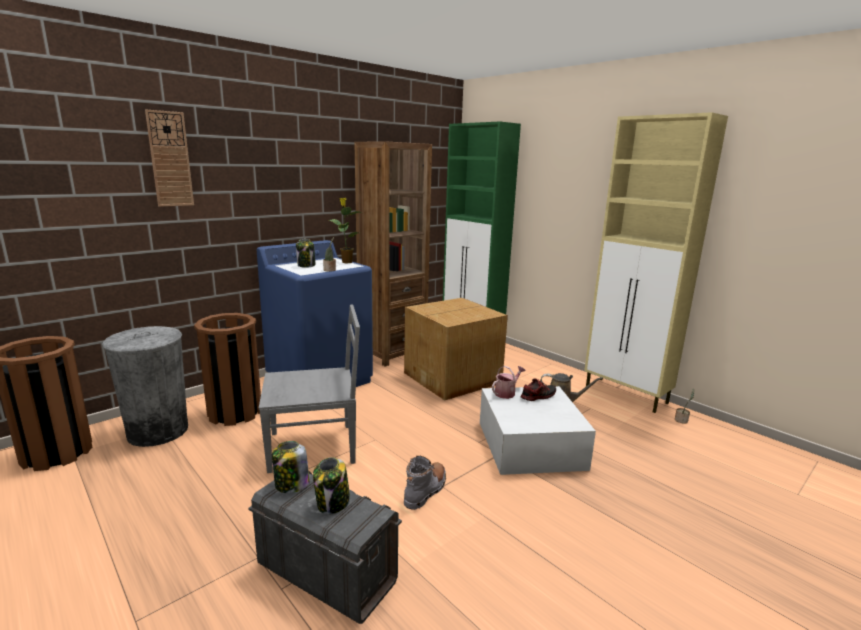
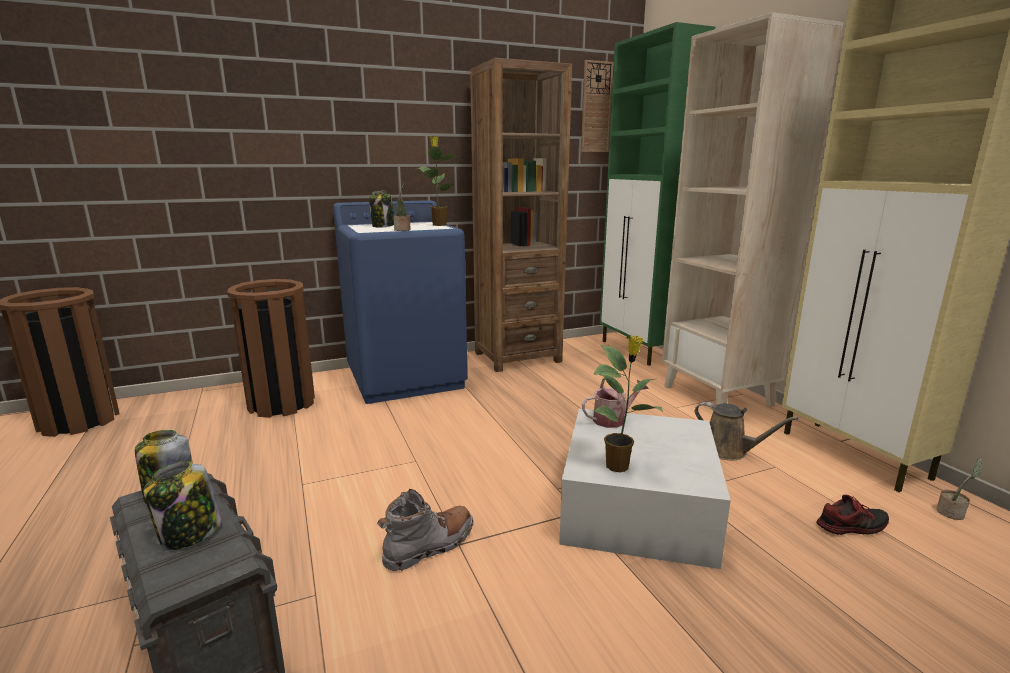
camera: 20 degrees right, 0 degrees up
grey trash can [102,326,188,447] -> none
wall clock [145,110,194,207] -> wall clock moved to [581,60,614,152]
grey chair [259,305,360,473] -> none
cardboard box [404,298,508,401] -> none
shoe [521,379,556,401] -> shoe moved to [816,495,889,535]
none -> potted plant [593,336,664,472]
none -> beige bookcase [662,12,843,407]

